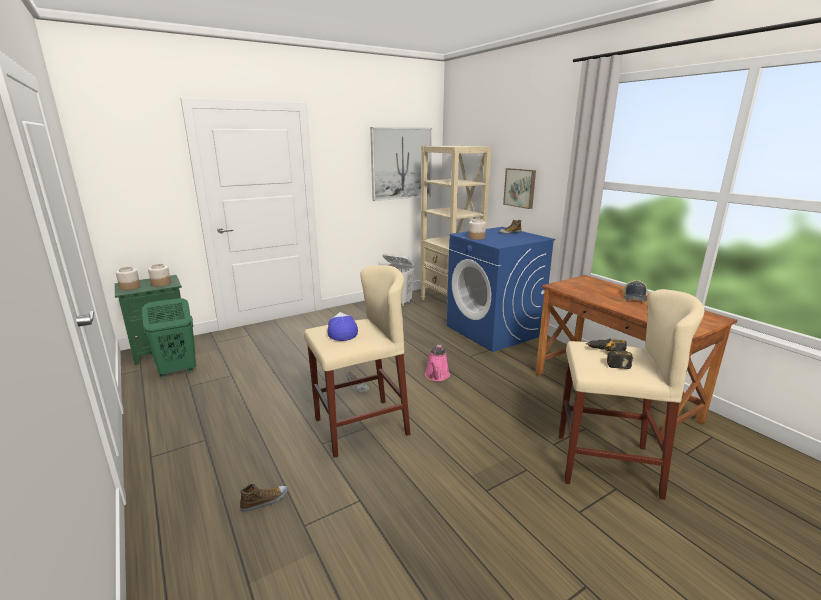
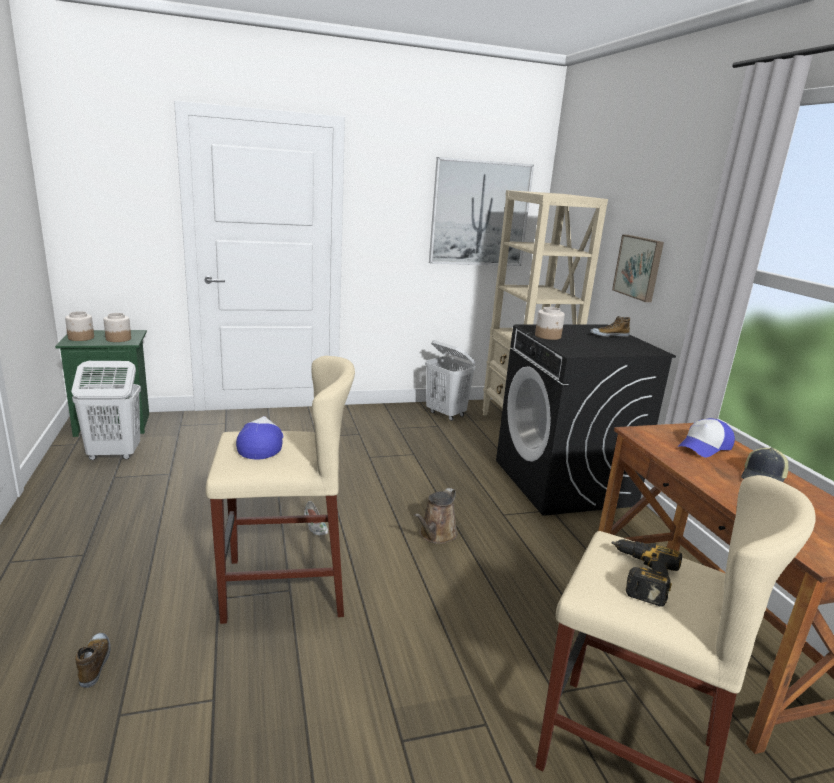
camera: 15 degrees right, 0 degrees up
green laundry basket [142,298,196,378] -> white laundry basket [71,361,141,460]
shoe [240,484,288,512] -> shoe turned 90 degrees counterclockwise [75,633,111,688]
pink watering can [425,345,450,381] -> brown watering can [414,488,458,544]
blue washing machine [447,227,555,352] -> black washing machine [496,324,676,516]
none -> cap [678,418,735,457]

